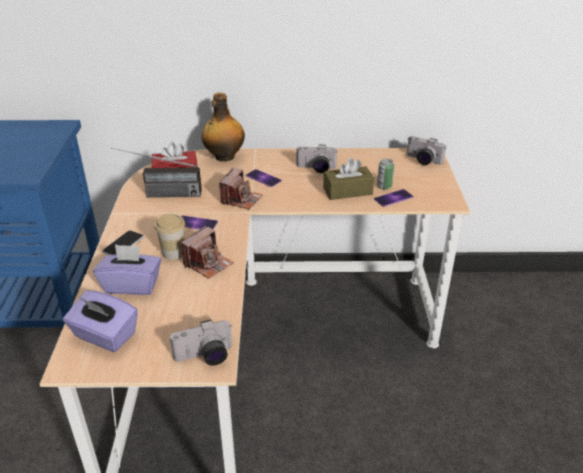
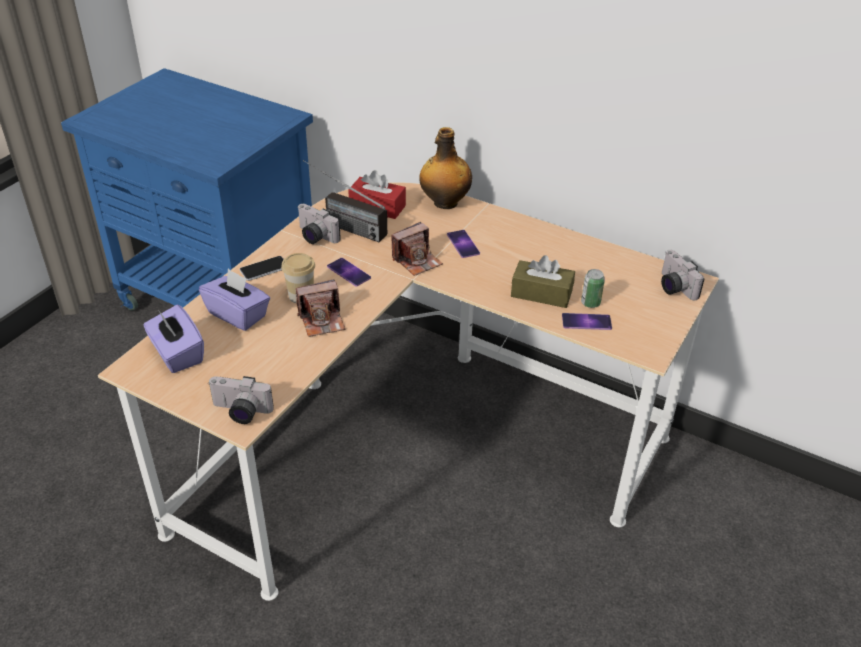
camera: 30 degrees right, 5 degrees up
camera [296,144,338,173] -> camera moved to [297,204,341,244]

